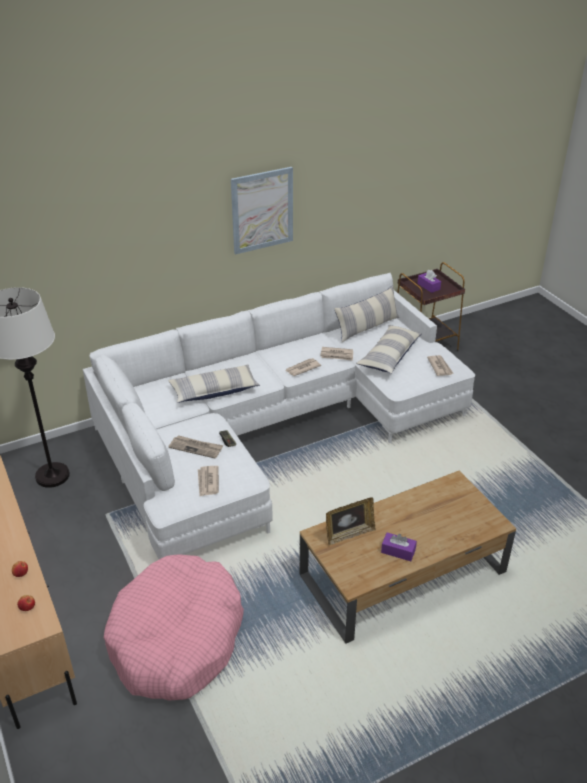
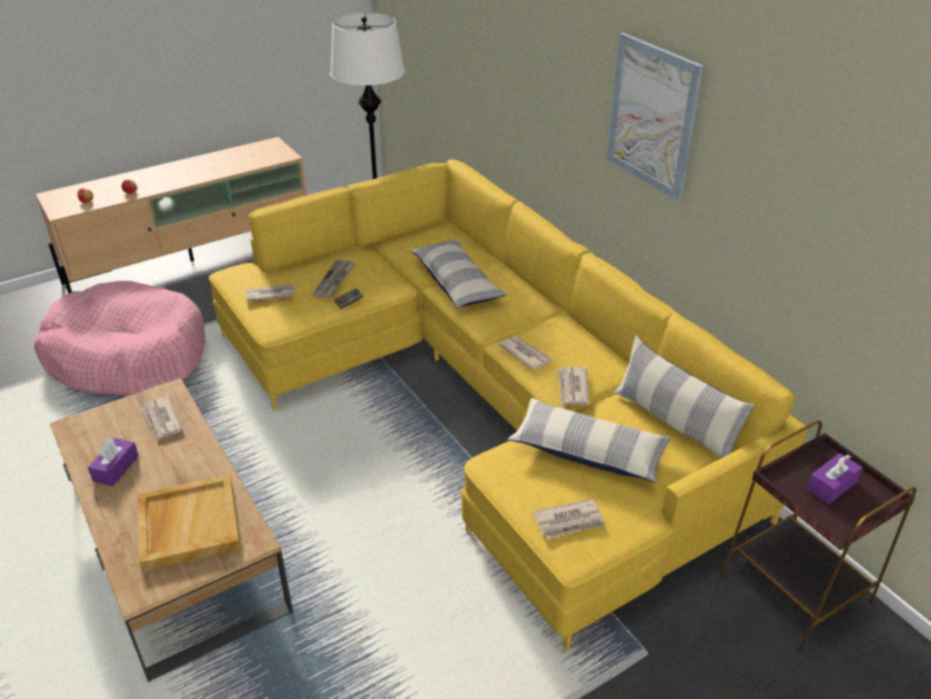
camera: 85 degrees right, 0 degrees up
white sofa [83,273,475,559] -> yellow sofa [208,159,808,650]
picture frame [326,497,376,545] -> newspaper [141,396,184,442]
none -> beige tray [138,475,241,572]

